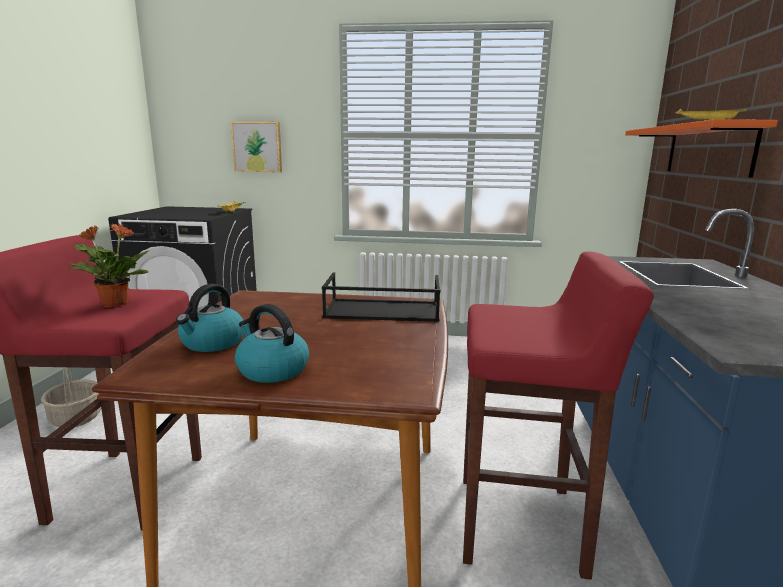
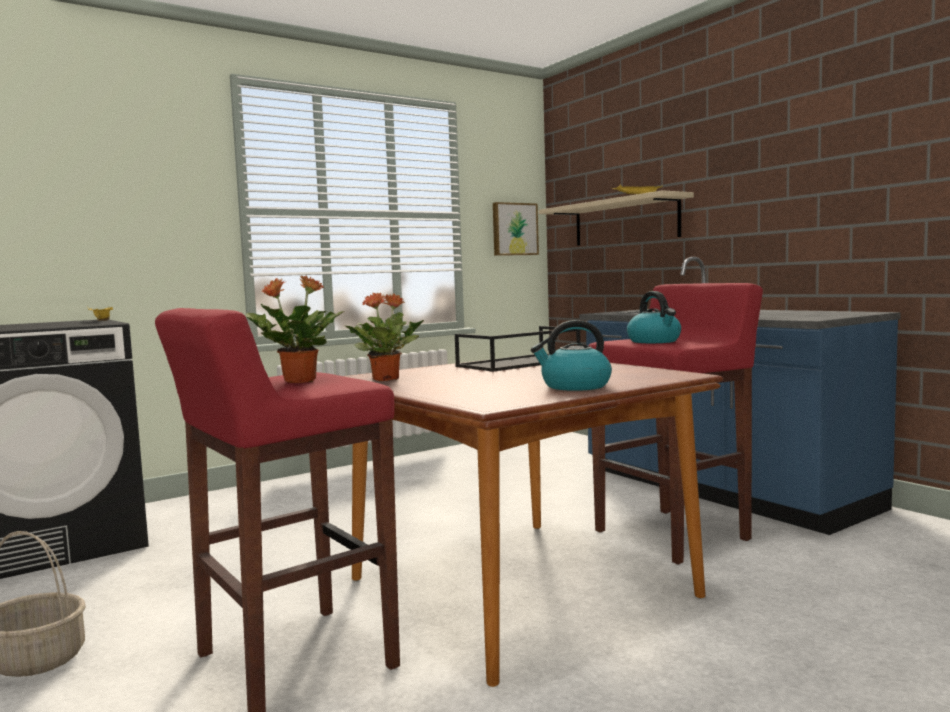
camera: 40 degrees left, 10 degrees down
kettle [176,284,244,352] -> kettle moved to [627,291,681,343]
picture [231,122,282,172] -> picture moved to [493,202,539,256]
orange shelf [625,119,778,178] -> beige shelf [539,190,694,246]
none -> potted plant [345,293,424,381]

